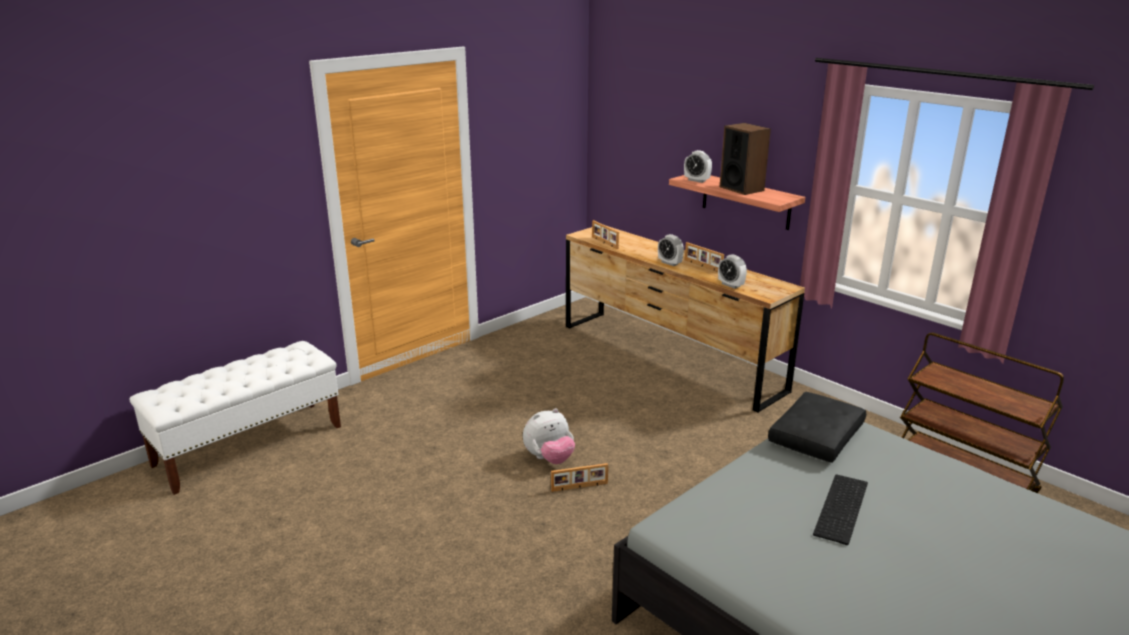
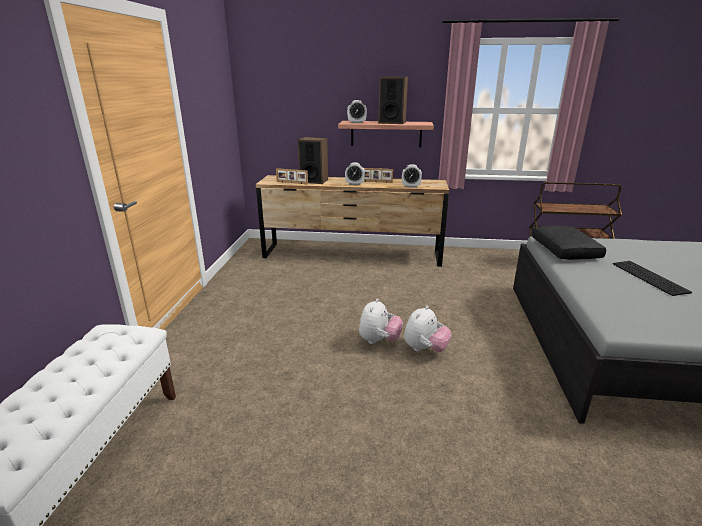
camera: 40 degrees left, 0 degrees up
picture frame [551,463,608,492] -> plush toy [404,306,452,352]
none -> speaker [298,137,328,184]

